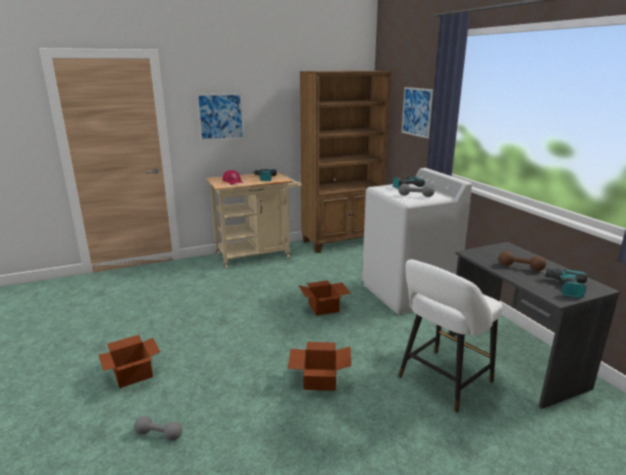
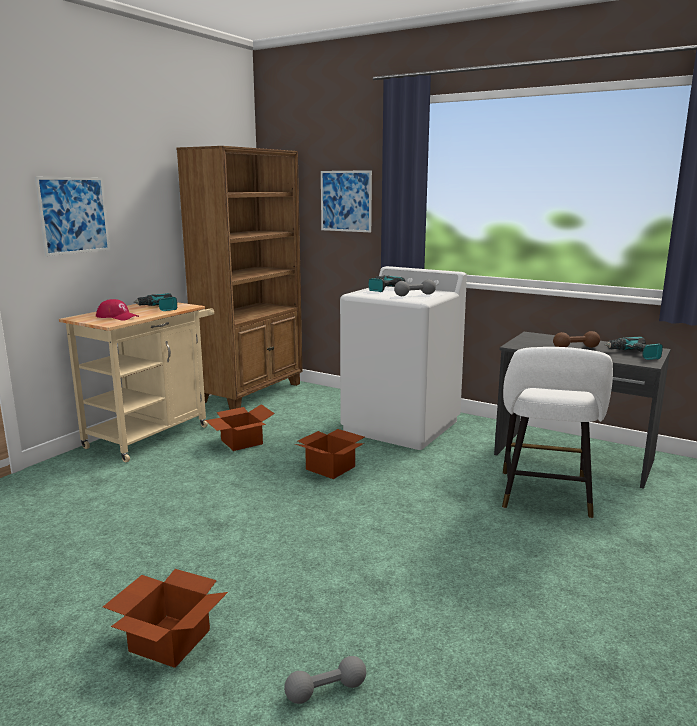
camera: 35 degrees left, 5 degrees down
cardboard box [288,342,351,391] -> cardboard box moved to [205,404,275,451]

